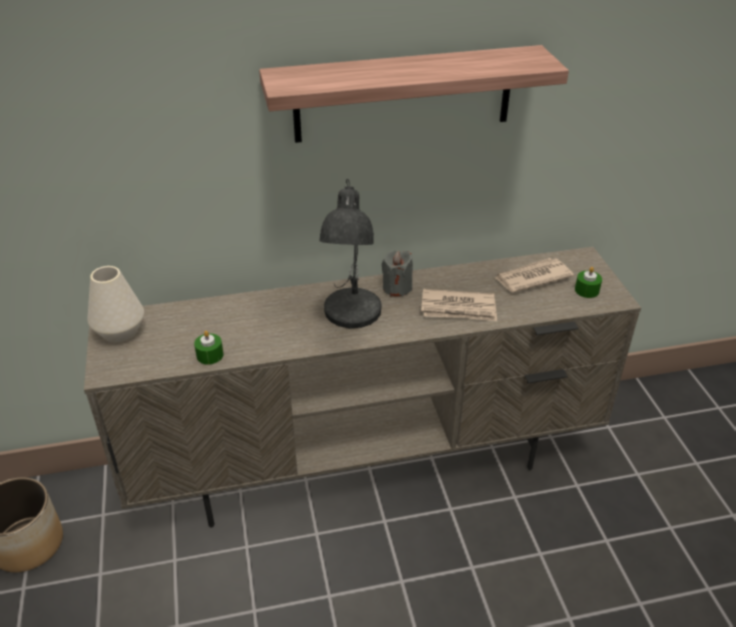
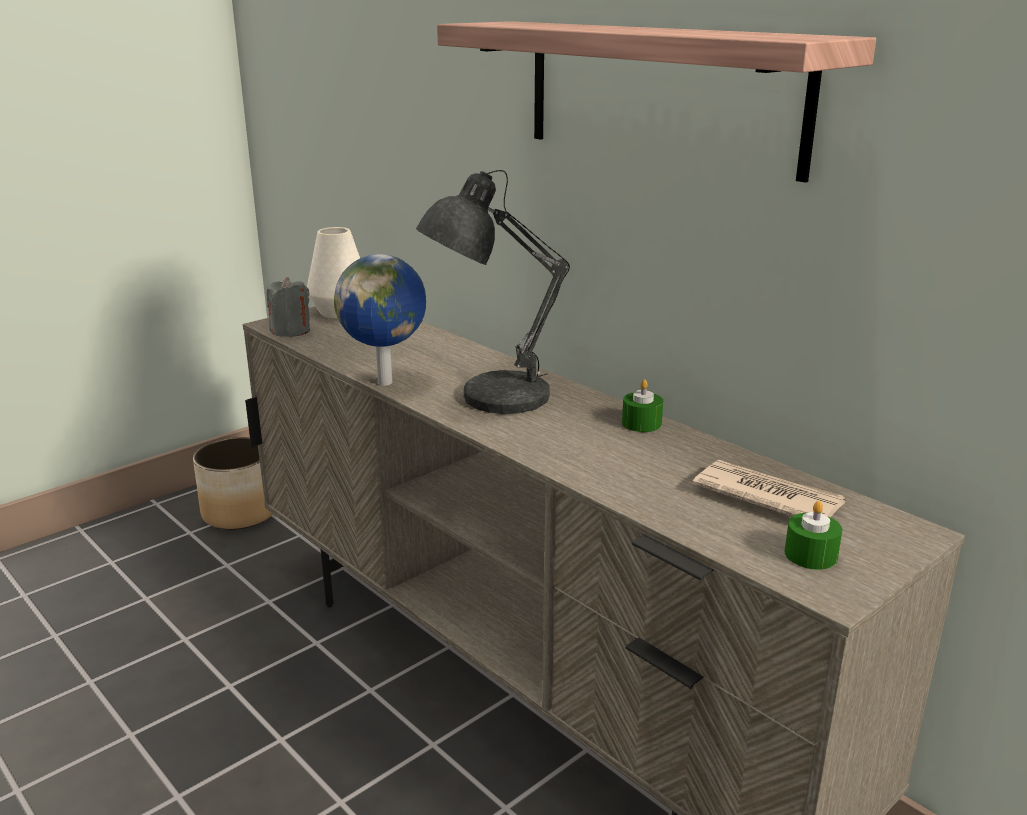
camera: 60 degrees right, 15 degrees down
green candle [194,331,224,365] -> green candle moved to [622,379,663,432]
grey candle [382,251,413,296] -> grey candle moved to [266,277,310,337]
newspaper [421,289,497,321] -> none
none -> globe [334,254,426,386]

